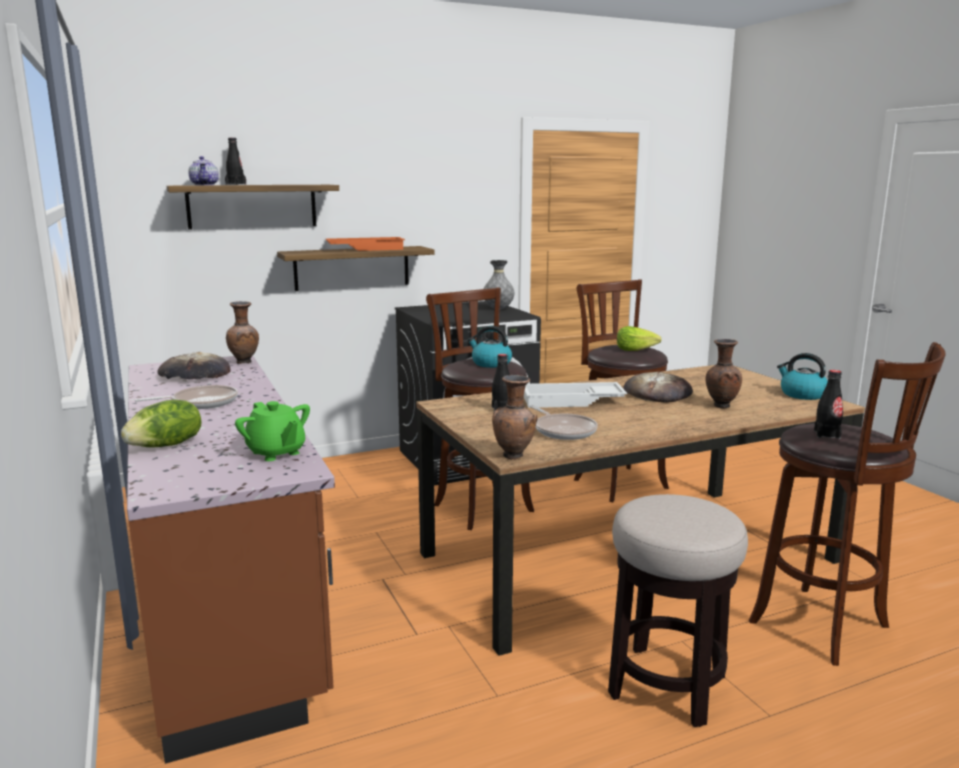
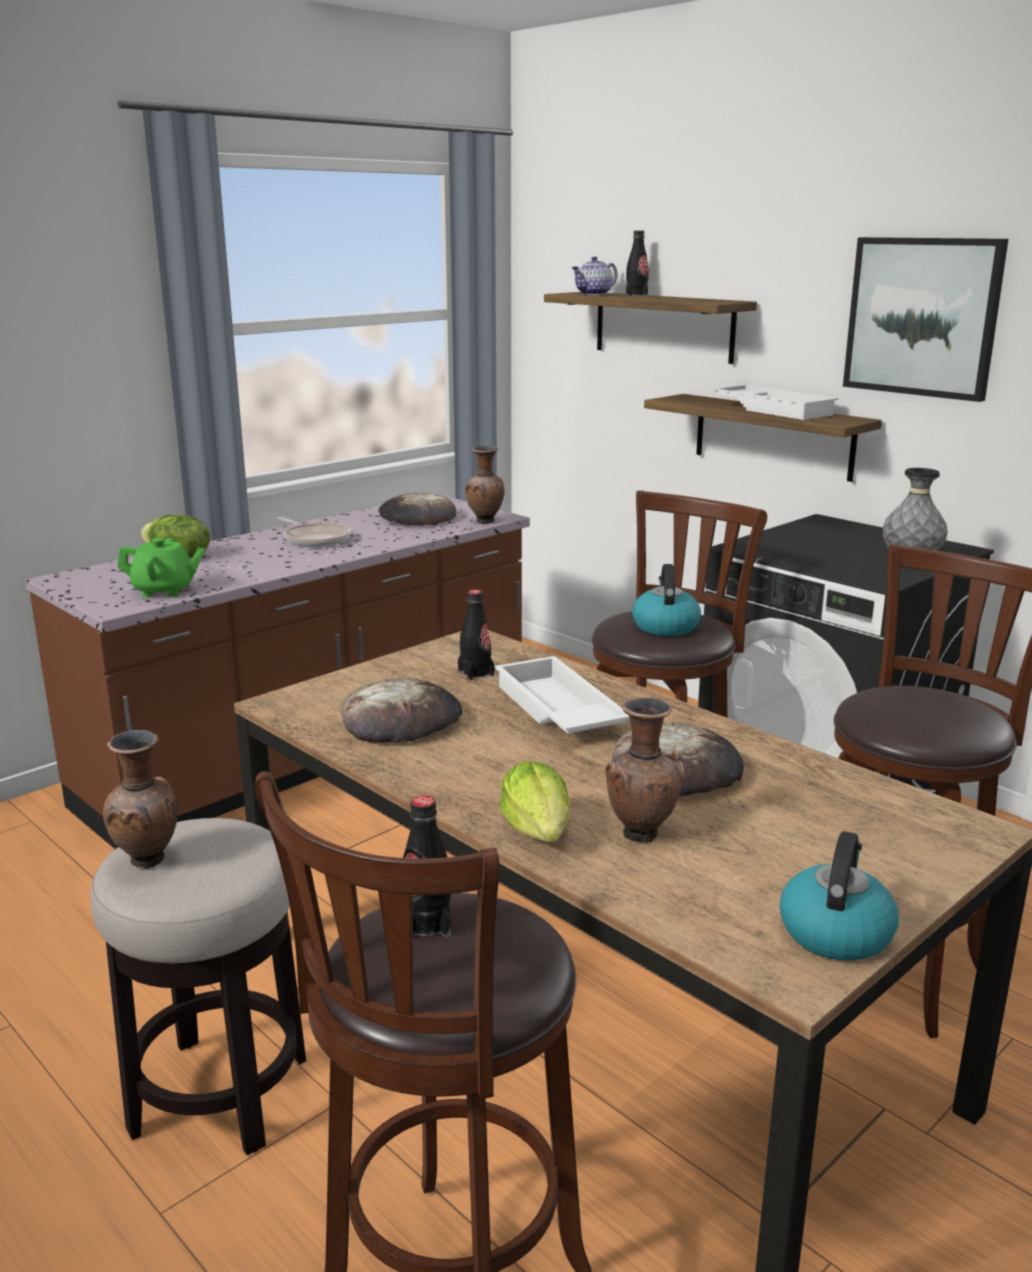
camera: 70 degrees right, 5 degrees up
green teapot [235,401,310,461] -> green teapot turned 120 degrees counterclockwise [117,538,205,597]
orange tray [326,237,405,251] -> white tray [712,385,839,420]
brown vase [492,375,537,460] -> brown vase moved to [103,730,178,869]
frying pan [529,405,598,440] -> bread [341,678,462,743]
lettuce [617,326,662,351] -> lettuce moved to [499,761,570,842]
none -> picture [843,237,1008,402]

